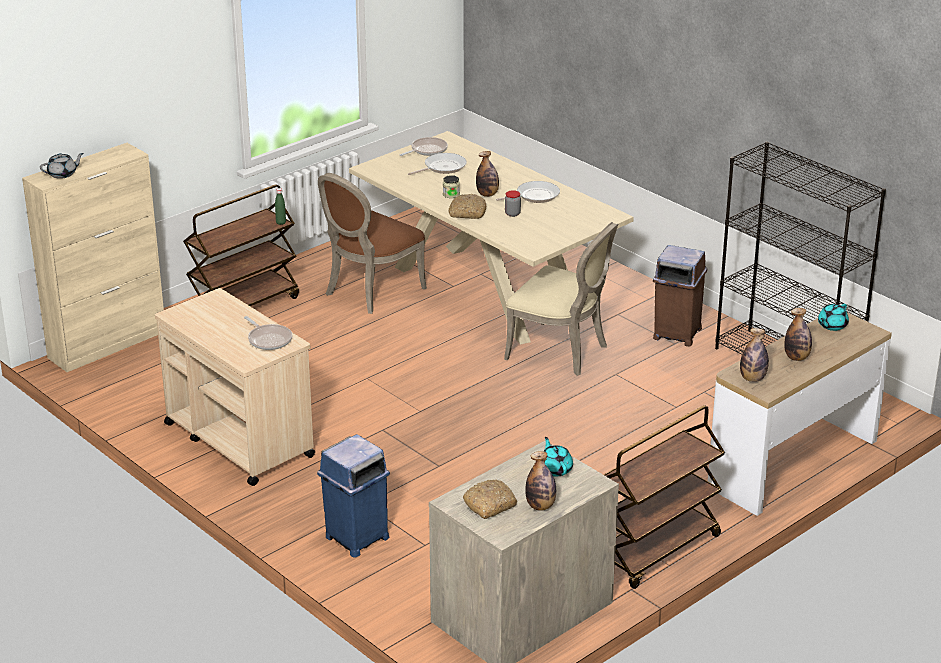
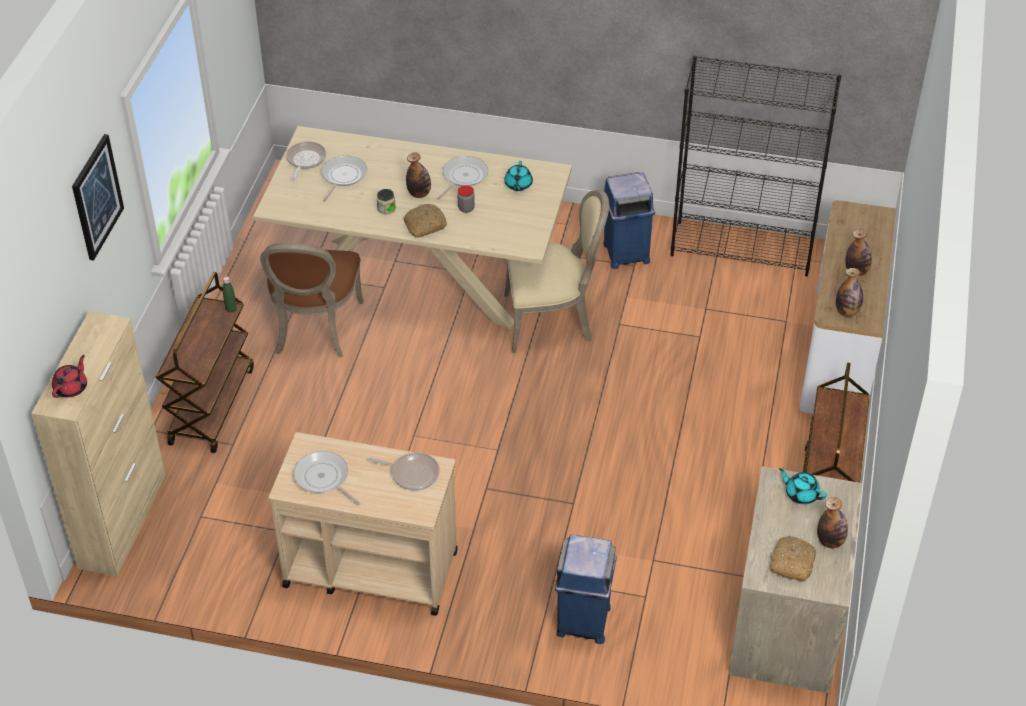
camera: 35 degrees left, 15 degrees up
grey teapot [40,153,84,179] -> red teapot [52,355,87,398]
brown trash can [653,245,707,347] -> blue trash can [603,172,655,269]
turquoise teapot [818,304,849,331] -> turquoise teapot moved to [505,161,533,191]
none -> picture [72,134,124,260]
none -> frying pan [294,451,361,505]

